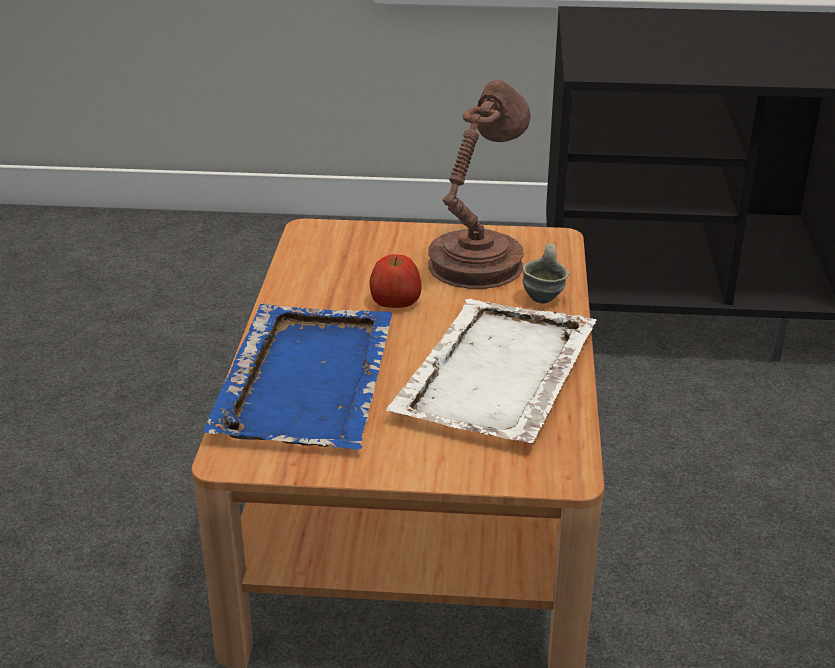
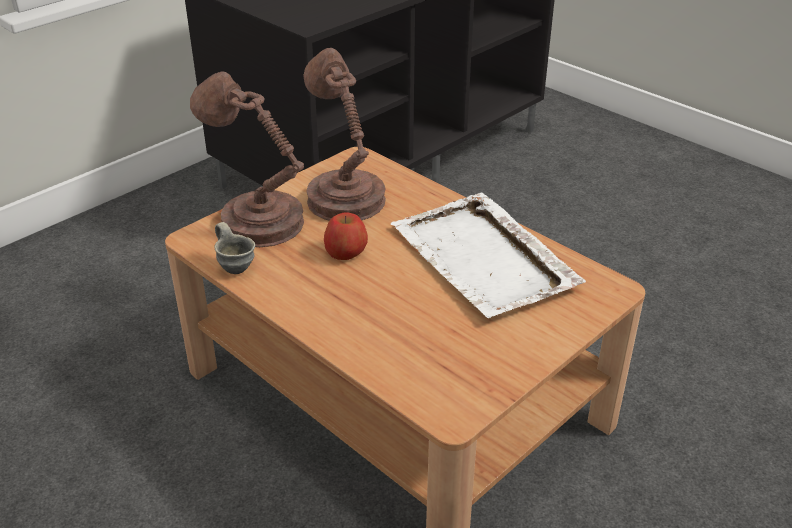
camera: 50 degrees left, 5 degrees up
blue tray [203,304,393,450] -> none
grey mug [522,243,569,304] -> grey mug moved to [215,222,255,274]
none -> brown table lamp [190,71,304,247]

